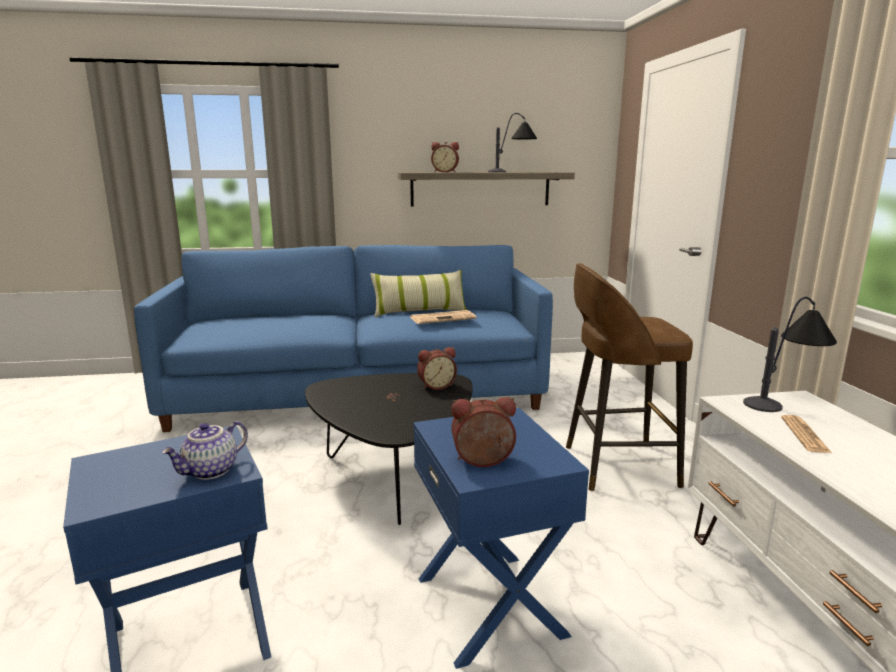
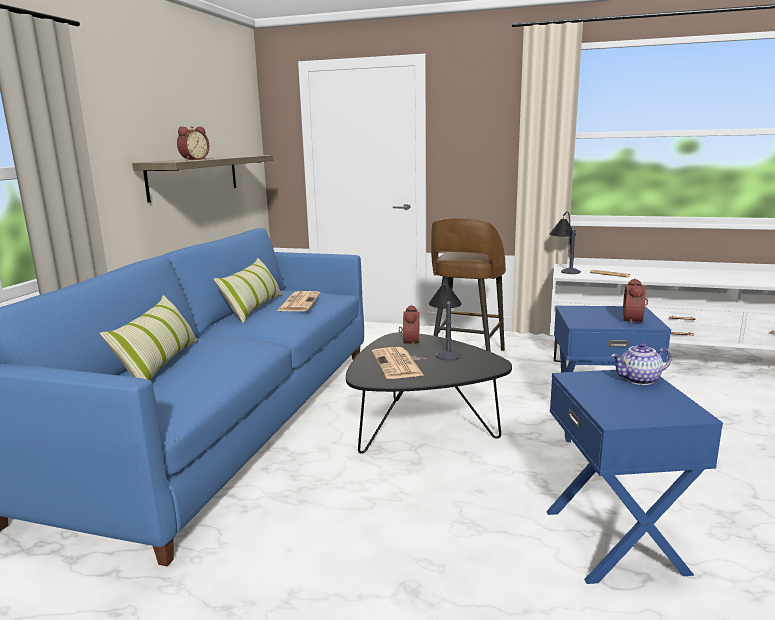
camera: 65 degrees left, 0 degrees up
teapot [161,421,248,480] -> teapot turned 105 degrees clockwise [611,343,672,385]
table lamp [488,113,537,172] -> table lamp moved to [429,276,462,361]
none -> pillow [100,295,198,381]
none -> newspaper [372,347,423,379]

